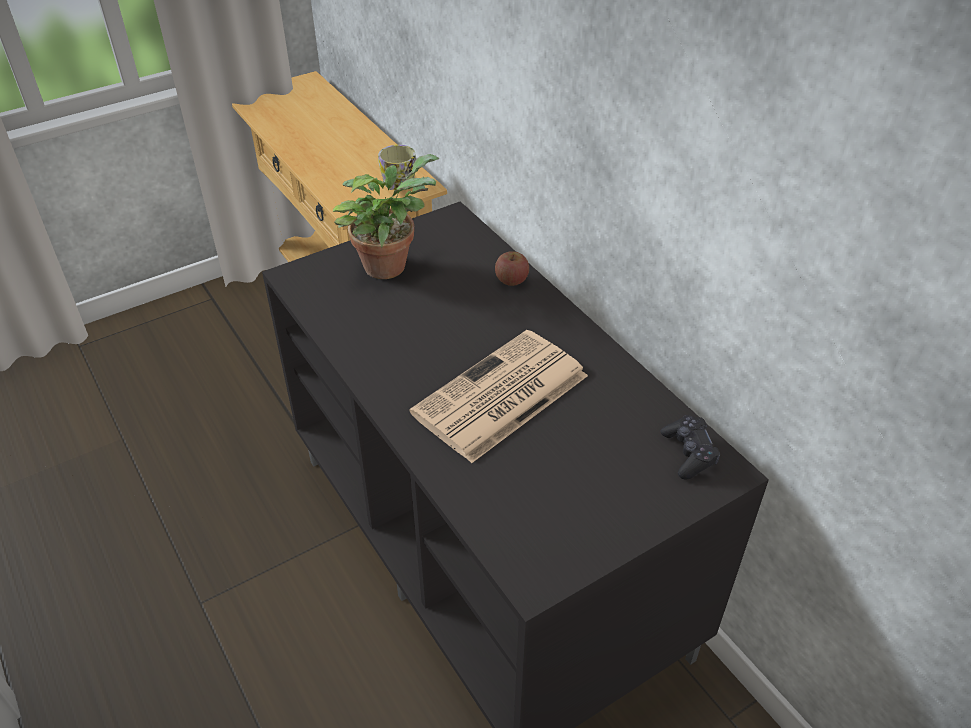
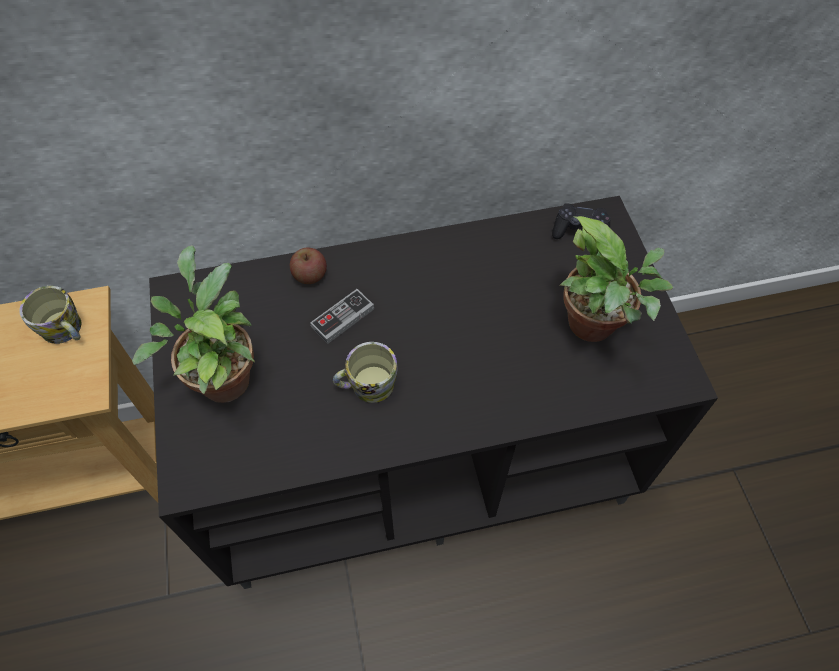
camera: 70 degrees left, 15 degrees up
newspaper [409,330,588,463] -> none
none -> game controller [310,289,374,344]
none -> mug [333,342,398,403]
none -> potted plant [559,216,673,342]

